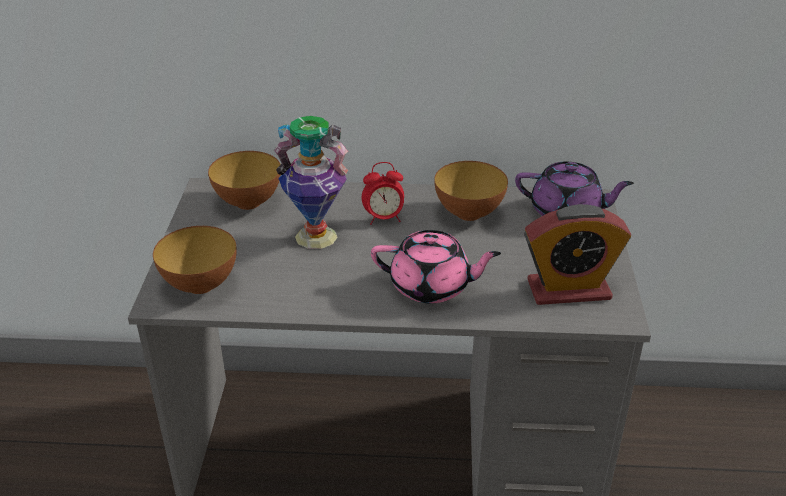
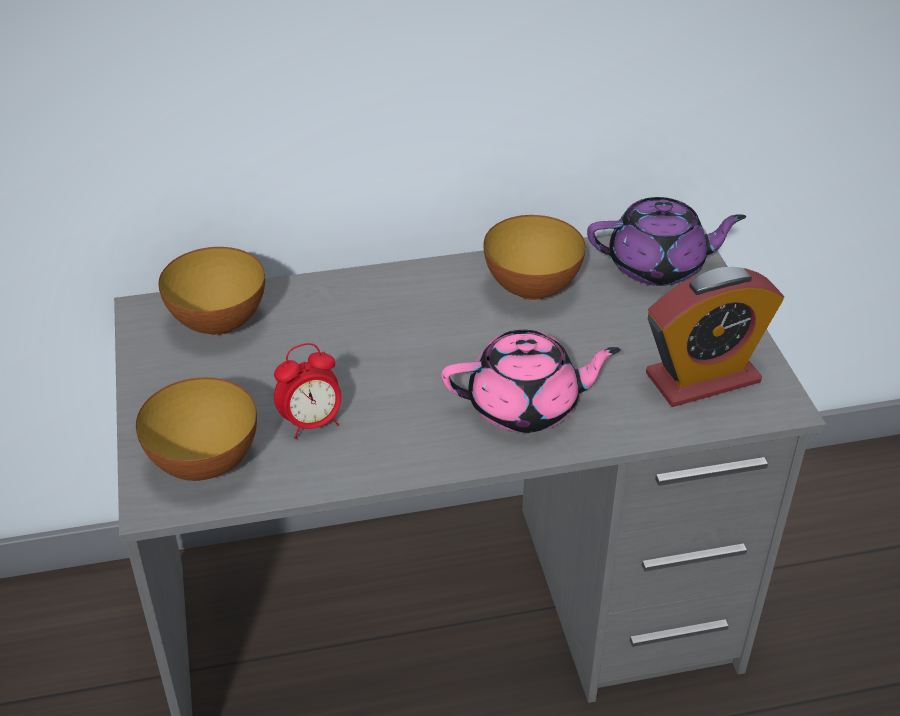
camera: 15 degrees left, 5 degrees up
vase [274,116,348,249] -> none
alarm clock [362,162,404,225] -> alarm clock moved to [274,343,341,439]

